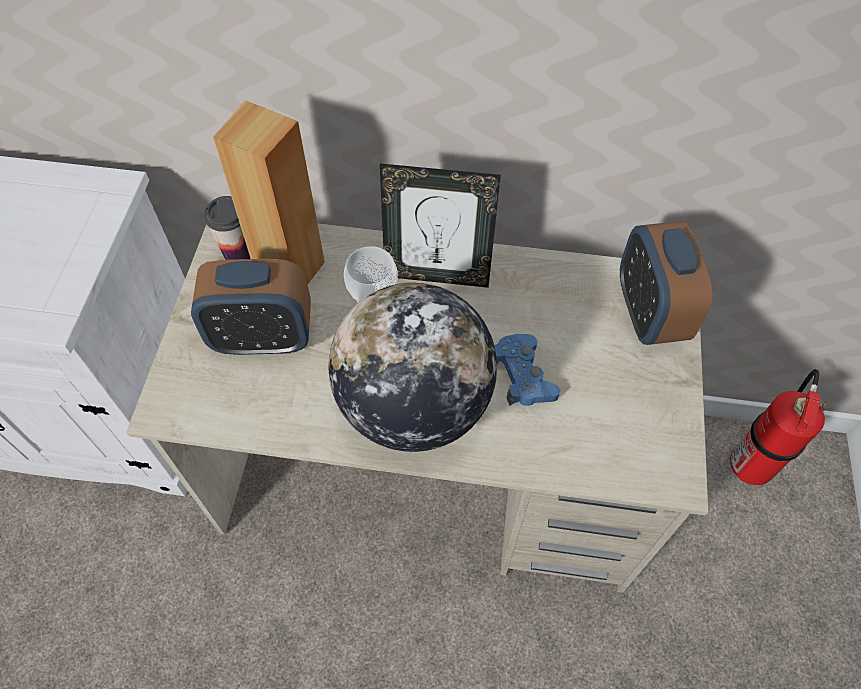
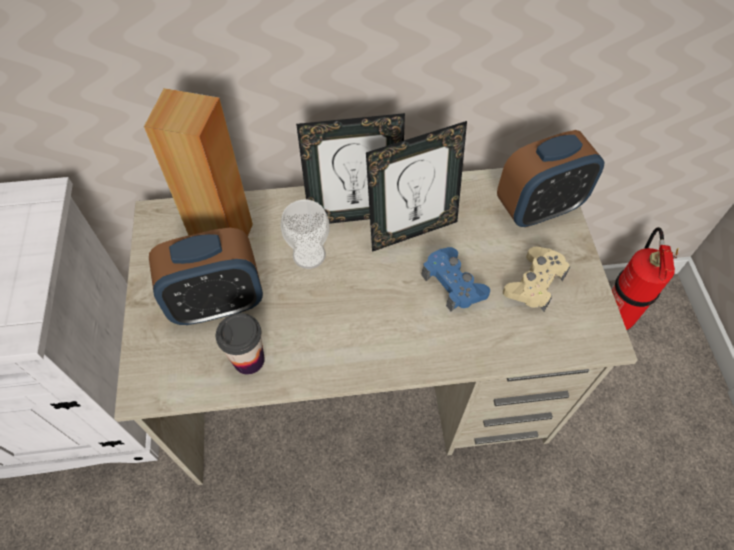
camera: 15 degrees left, 0 degrees up
cup [204,196,250,260] -> cup moved to [216,313,265,375]
globe [329,283,497,452] -> none
alarm clock [620,221,712,345] -> alarm clock turned 90 degrees counterclockwise [497,130,604,227]
none -> picture frame [366,121,467,252]
none -> beige game controller [503,247,570,311]

